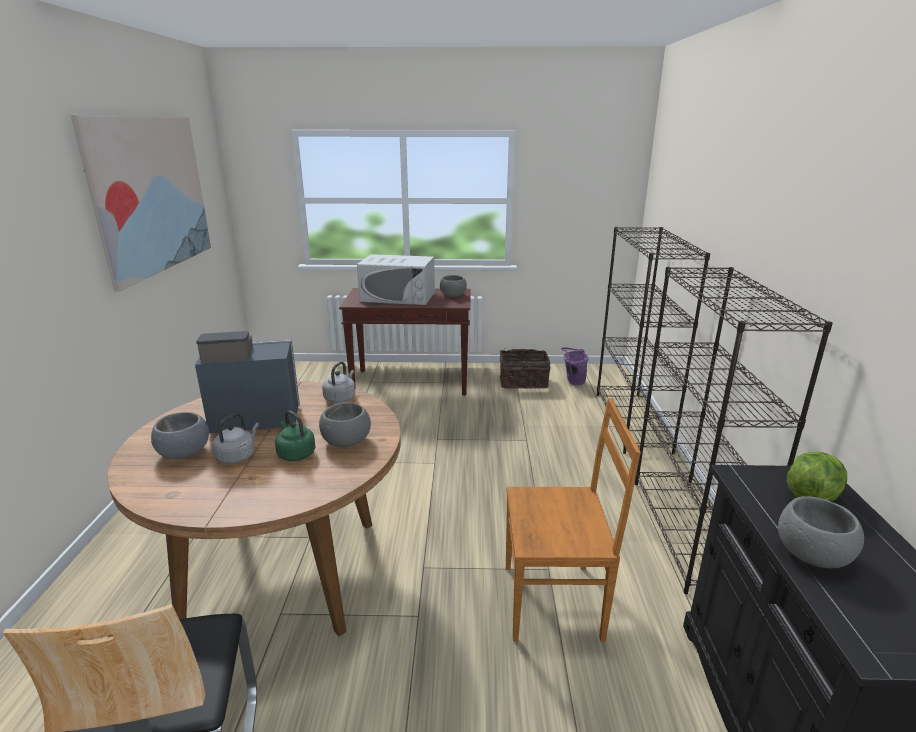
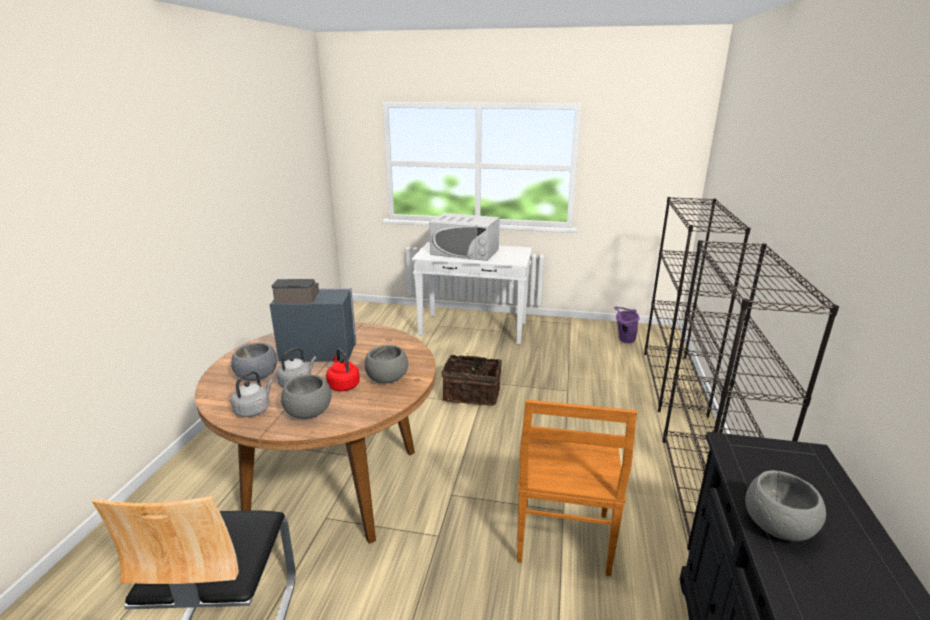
camera: 10 degrees right, 0 degrees up
picture [71,115,211,291] -> none
green kettle [275,411,316,461] -> red kettle [326,349,360,391]
grey kettle [322,361,355,403] -> grey kettle moved to [231,371,273,417]
brown console table [339,288,470,396] -> white console table [412,242,532,345]
grey bowl [440,275,467,297] -> grey bowl moved to [281,375,332,419]
basket [500,349,551,389] -> basket moved to [442,352,502,406]
brown chair [506,398,641,642] -> brown chair turned 90 degrees clockwise [517,400,637,576]
lettuce [787,452,847,502] -> none

